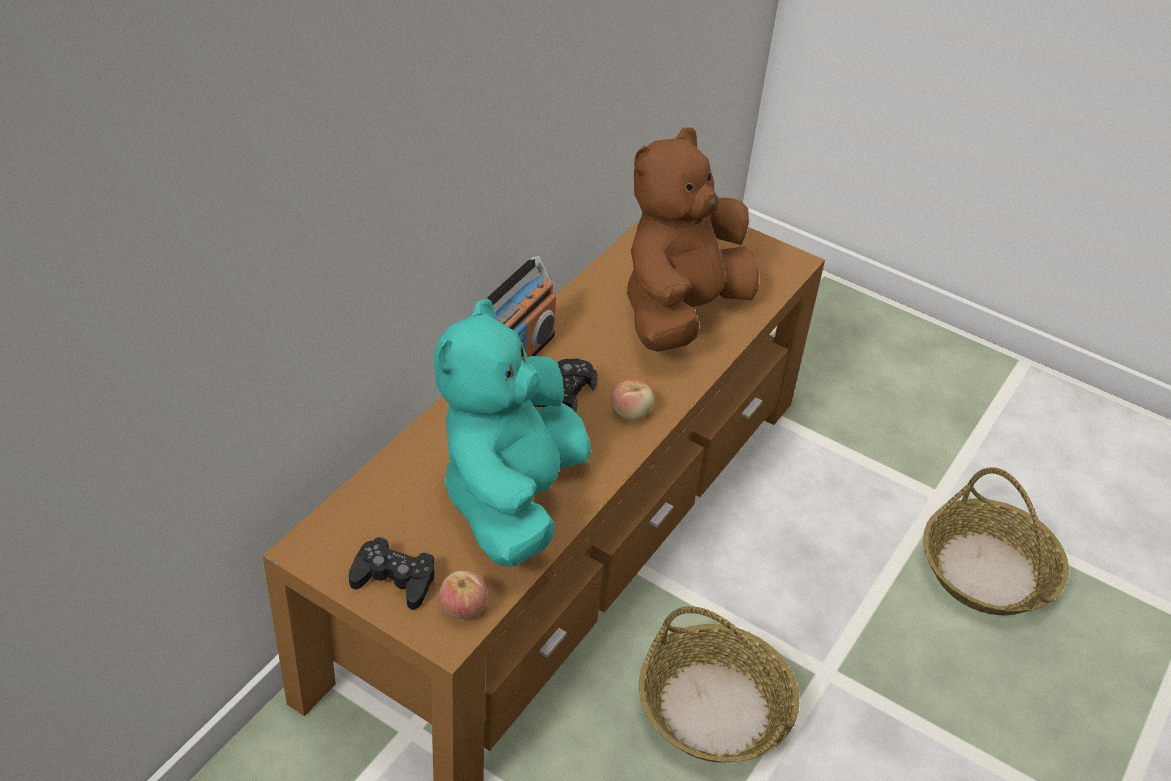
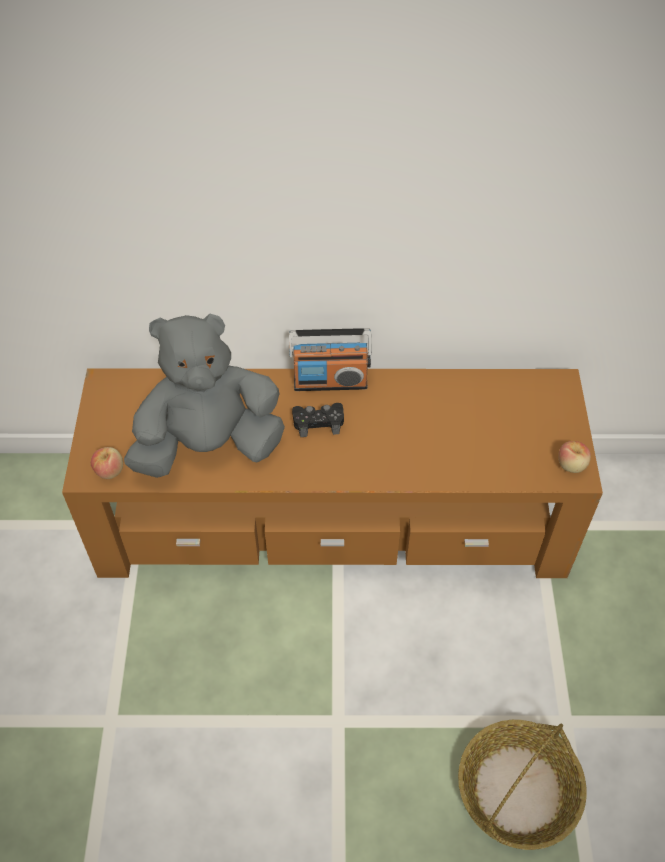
camera: 60 degrees right, 10 degrees up
black game controller [349,537,434,610] -> none
turquoise plush toy [434,298,591,567] -> grey plush toy [124,314,285,478]
apple [611,379,654,420] -> apple moved to [558,441,591,473]
brown plush toy [627,128,759,352] -> none
basket [639,606,799,762] -> none

